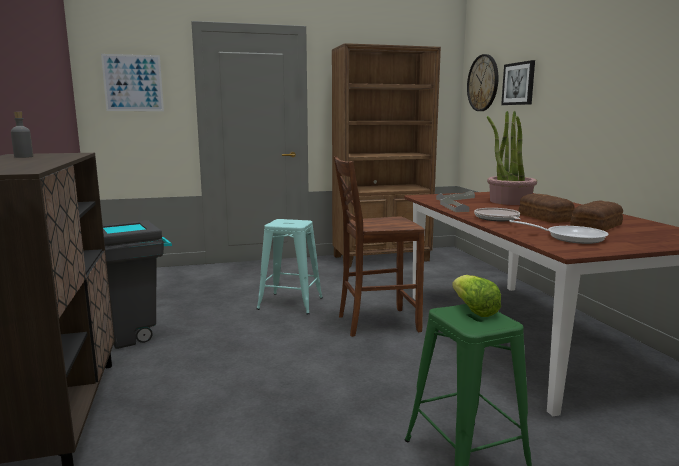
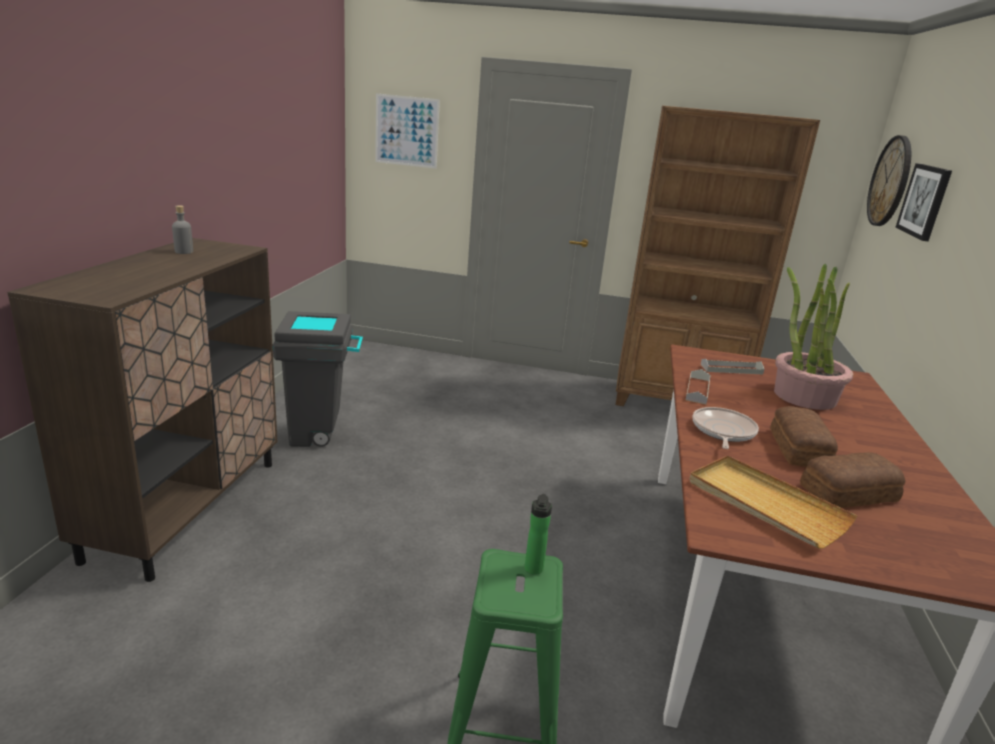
camera: 25 degrees right, 10 degrees up
turquoise stool [257,219,323,314] -> none
brown chair [334,156,425,337] -> none
lettuce [452,275,501,317] -> bottle [525,494,552,575]
frying pan [509,220,608,244] -> beige tray [690,456,858,549]

